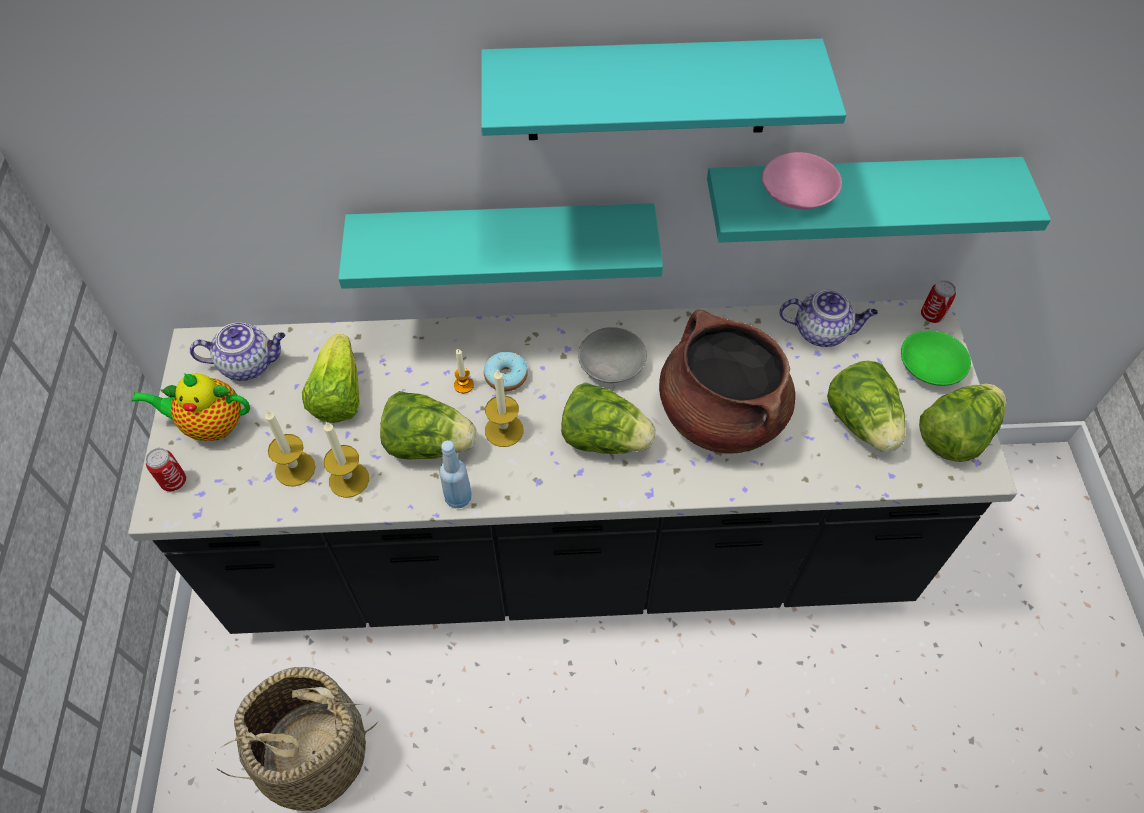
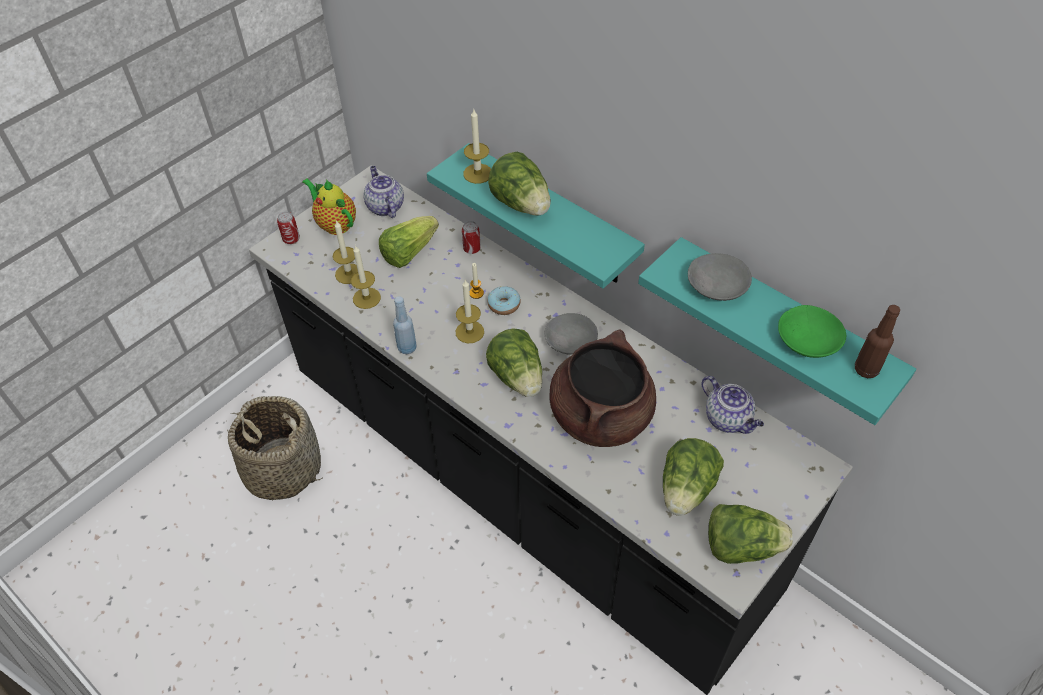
camera: 45 degrees right, 5 degrees down
teapot [190,323,285,381] -> teapot turned 150 degrees counterclockwise [364,166,404,218]
lettuce [380,391,476,460] -> lettuce moved to [488,152,551,216]
turquoise shelf [481,39,846,140] -> none
pink bowl [762,152,842,209] -> grey bowl [688,253,752,301]
green bowl [901,331,971,386] -> green bowl moved to [778,305,846,358]
can [921,280,956,323] -> can moved to [462,221,481,254]
none -> candle [463,109,491,184]
none -> brown bottle [855,305,900,378]

